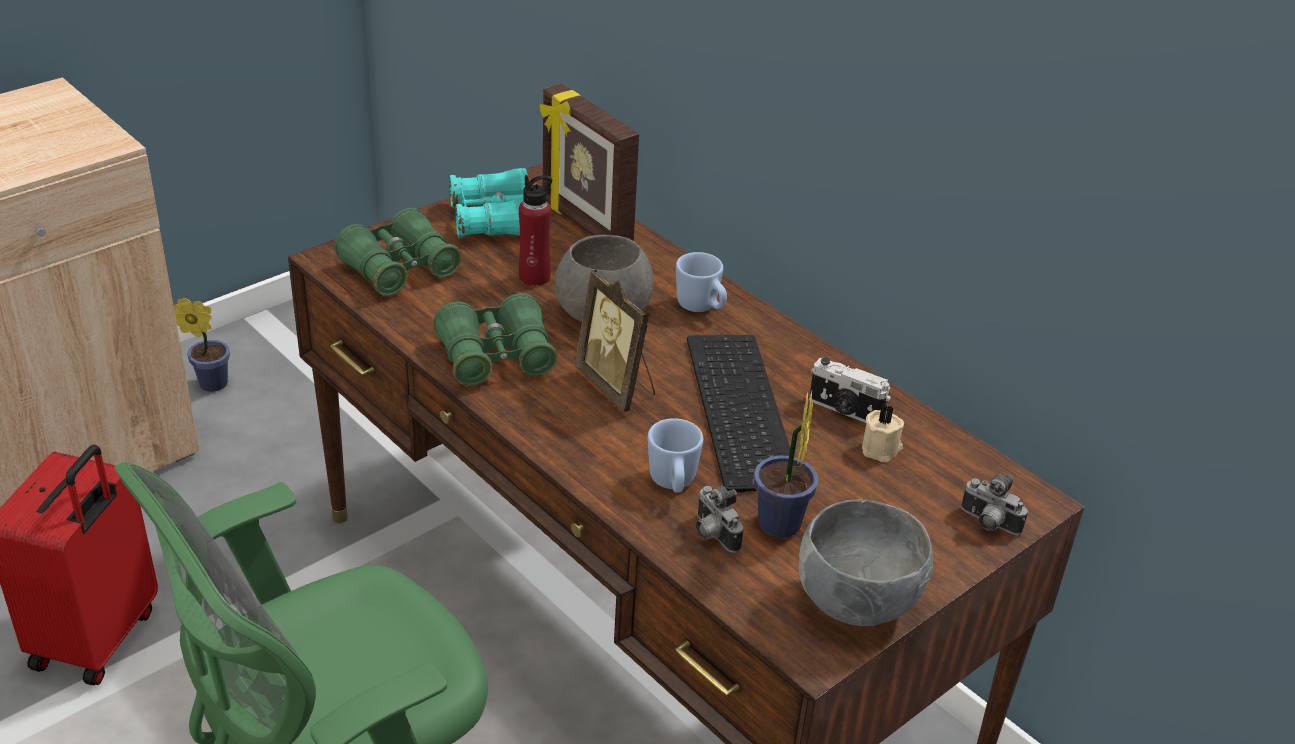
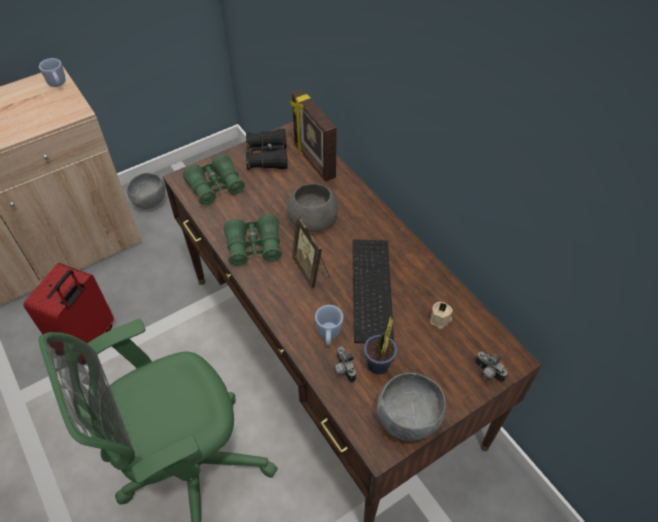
camera: 10 degrees right, 15 degrees up
potted plant [173,297,230,392] -> grey bowl [127,173,165,209]
turquoise binoculars [449,168,528,239] -> black binoculars [246,129,288,170]
red bottle [519,175,552,286] -> none
blue mug [676,252,727,312] -> blue mug moved to [39,58,66,87]
camera [809,357,891,423] -> none

